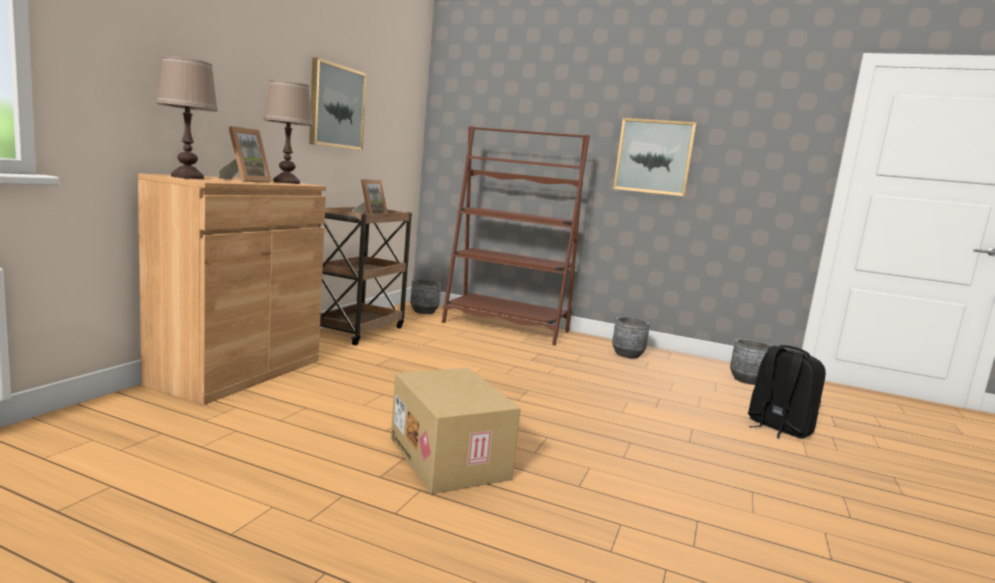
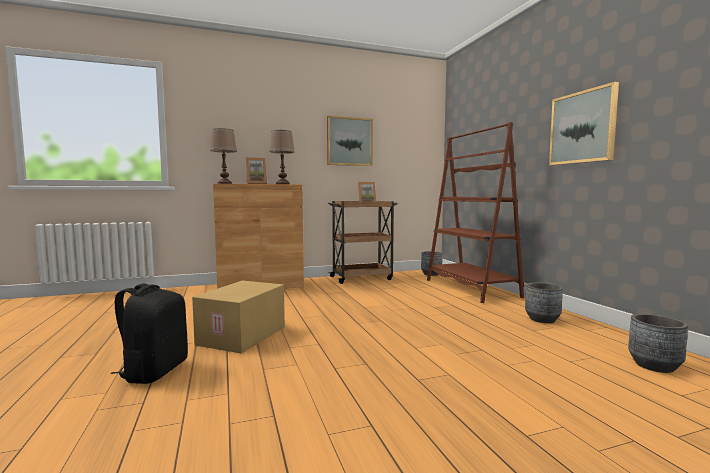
camera: 50 degrees right, 5 degrees down
black backpack [748,345,826,439] -> black backpack moved to [111,283,188,384]

